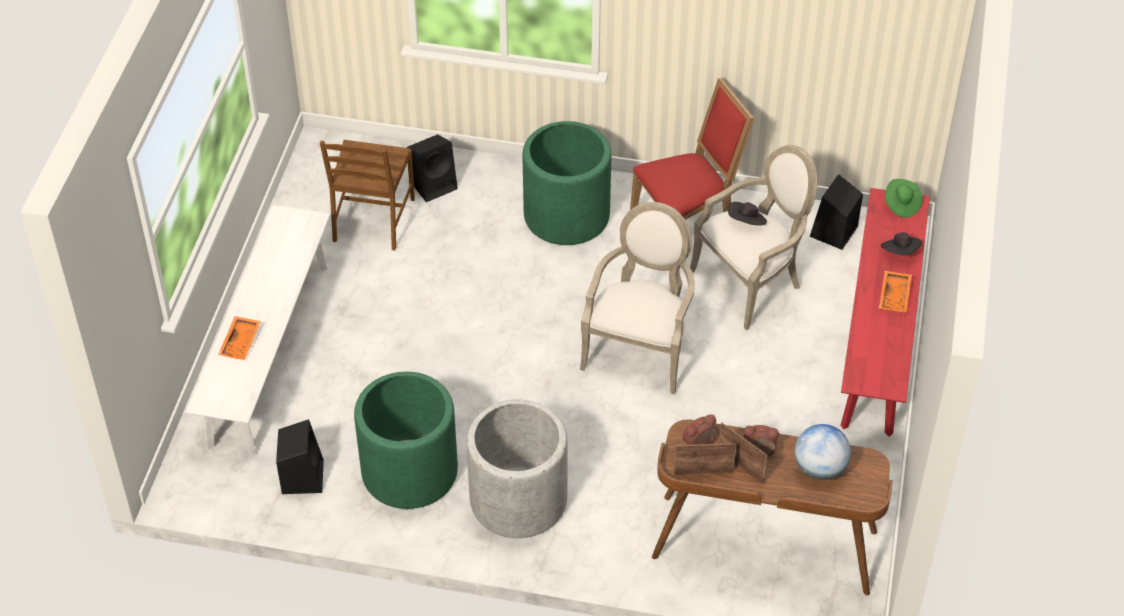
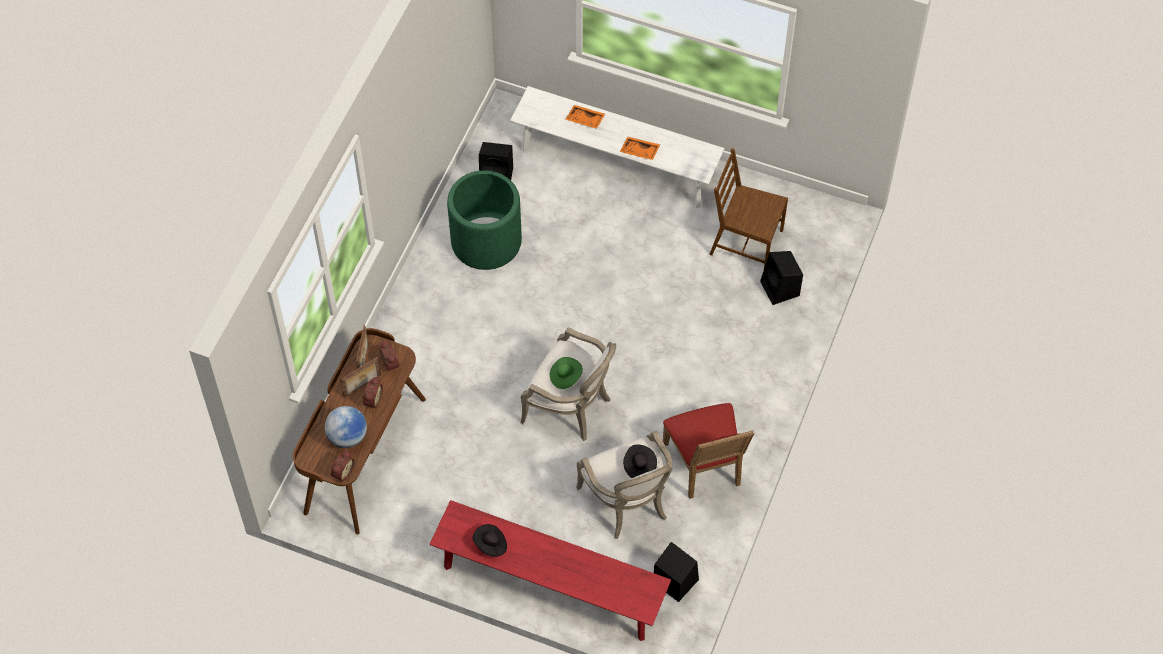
camera: 100 degrees right, 10 degrees up
grey planter [466,399,568,538] -> none
green planter [522,121,611,245] -> none
orange tray [879,271,912,312] -> orange tray moved to [620,137,660,160]
black hat [881,232,922,256] -> black hat moved to [473,524,507,557]
green hat [885,179,923,218] -> green hat moved to [550,357,583,389]
none -> alarm clock [331,450,355,482]

